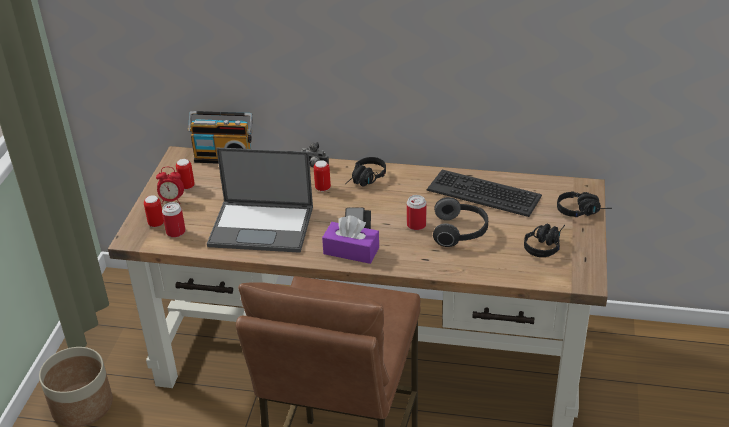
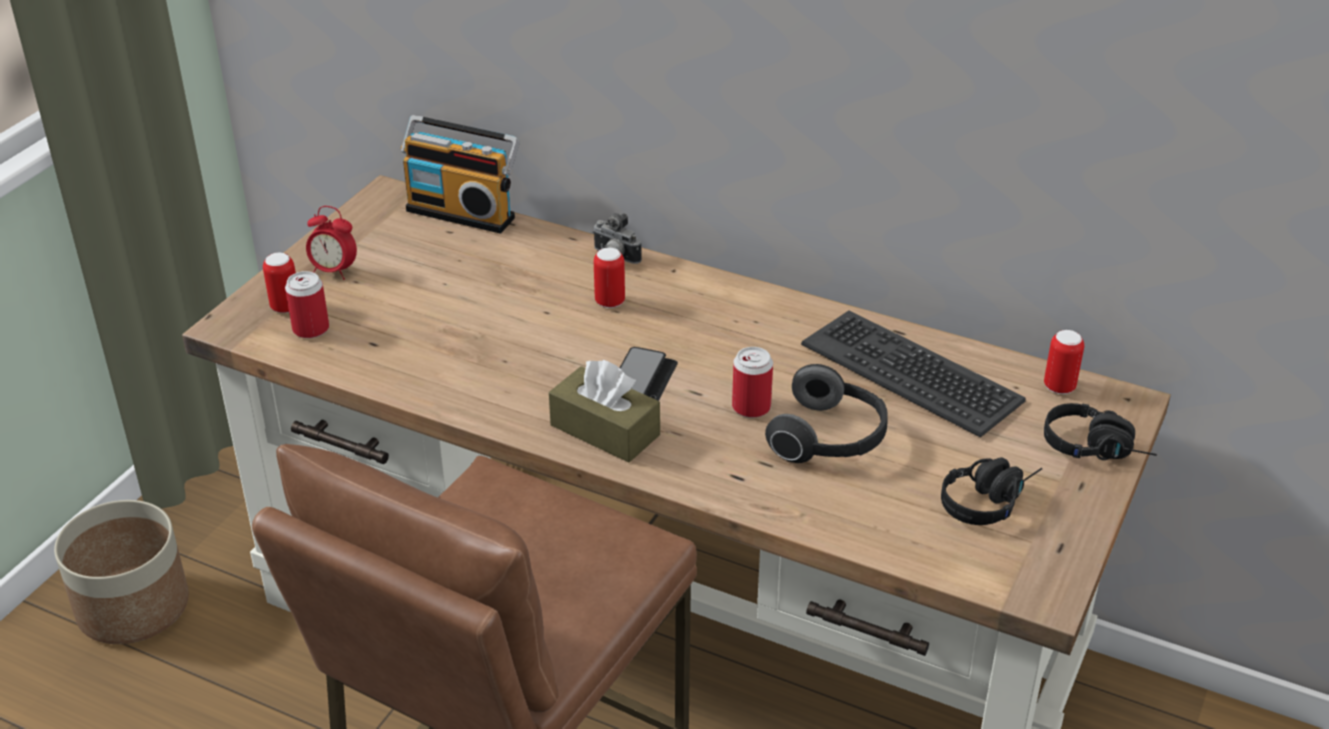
camera: 15 degrees right, 0 degrees up
can [176,159,195,190] -> can moved to [1044,330,1084,394]
laptop [207,148,313,253] -> none
purple tissue box [322,215,379,264] -> brown tissue box [549,360,660,462]
black headphones [345,157,386,187] -> none

